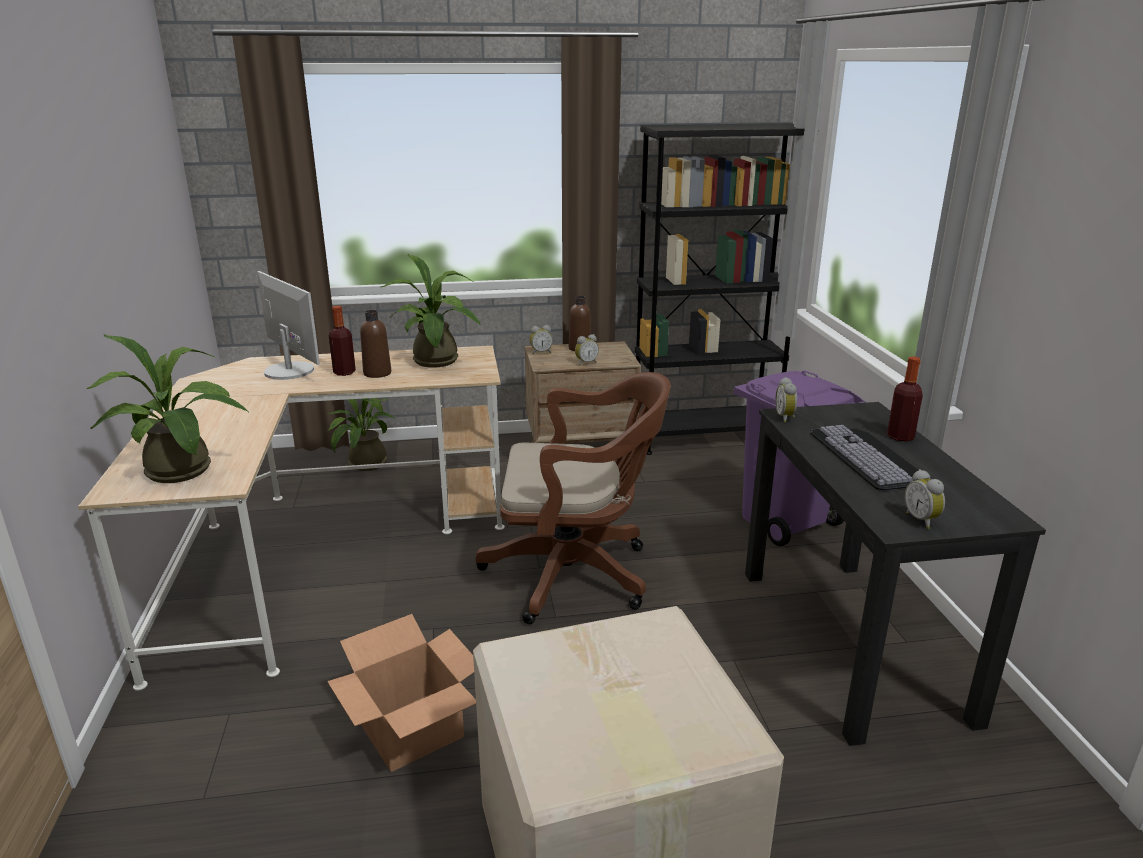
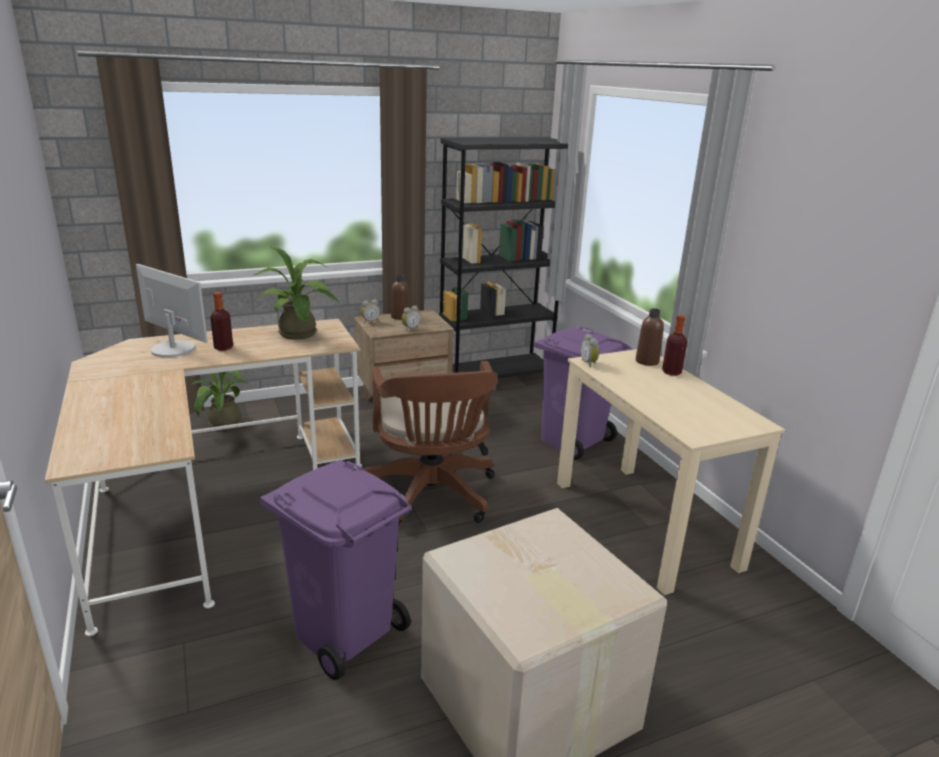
camera: 15 degrees left, 0 degrees up
potted plant [87,334,248,483] -> none
cardboard box [327,614,476,772] -> purple trash can [260,460,412,680]
brown bottle [360,310,391,378] -> brown bottle moved to [636,308,664,366]
brown office chair [476,372,671,624] -> brown office chair turned 90 degrees clockwise [363,361,498,523]
black desk [745,402,1046,746] -> beige desk [557,349,785,595]
keyboard [810,425,919,490] -> none
alarm clock [905,469,945,529] -> none

